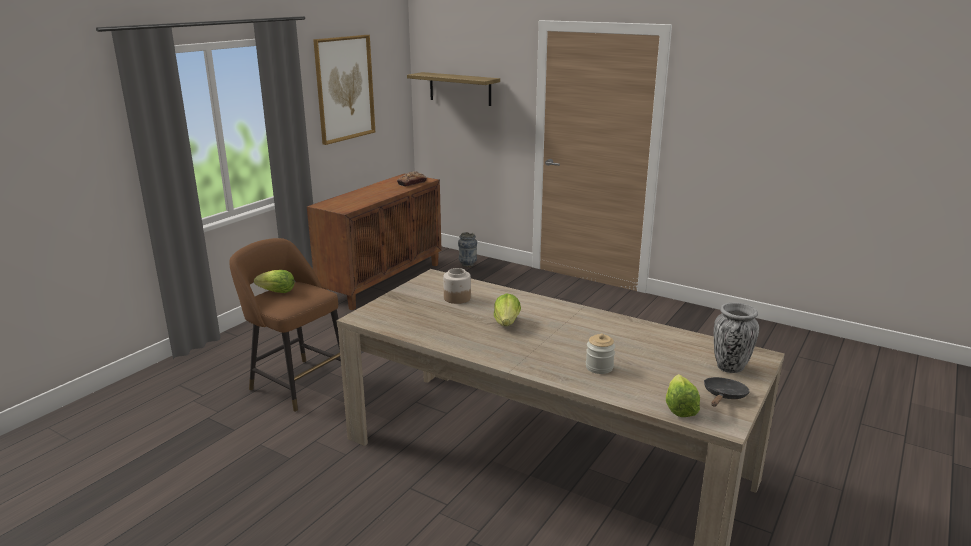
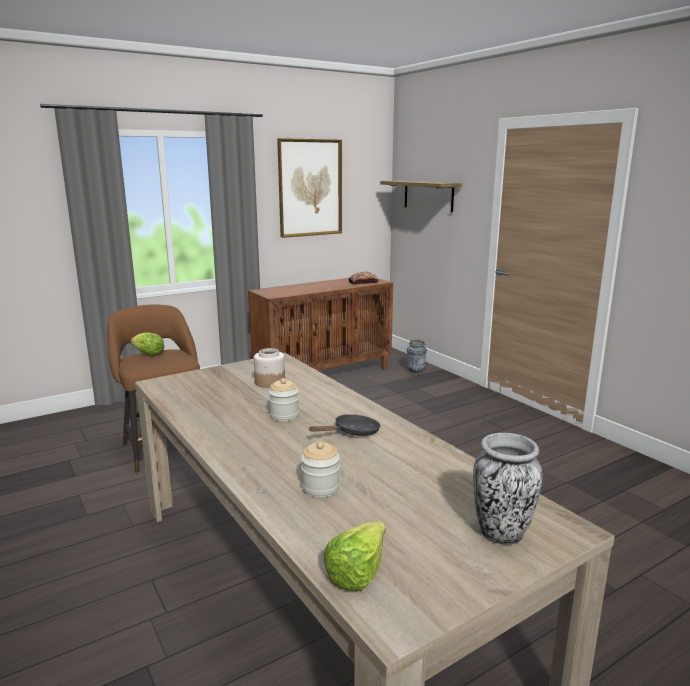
camera: 25 degrees right, 5 degrees down
lettuce [494,293,521,326] -> jar [269,378,299,421]
black frying pan [704,377,750,407] -> black frying pan moved to [309,414,381,436]

